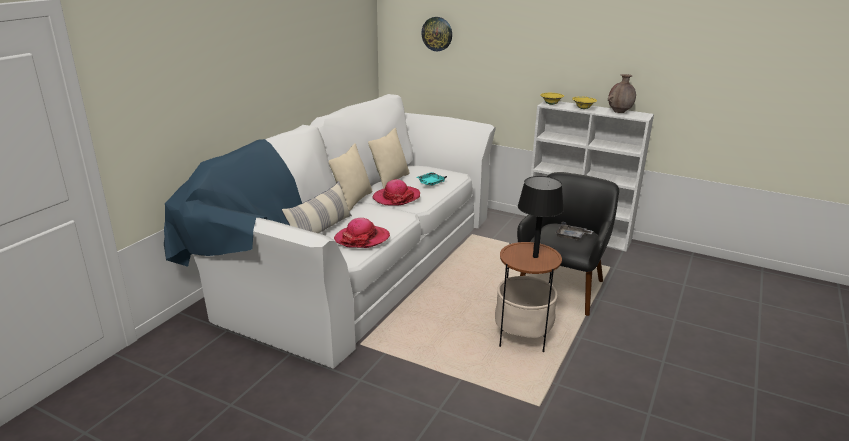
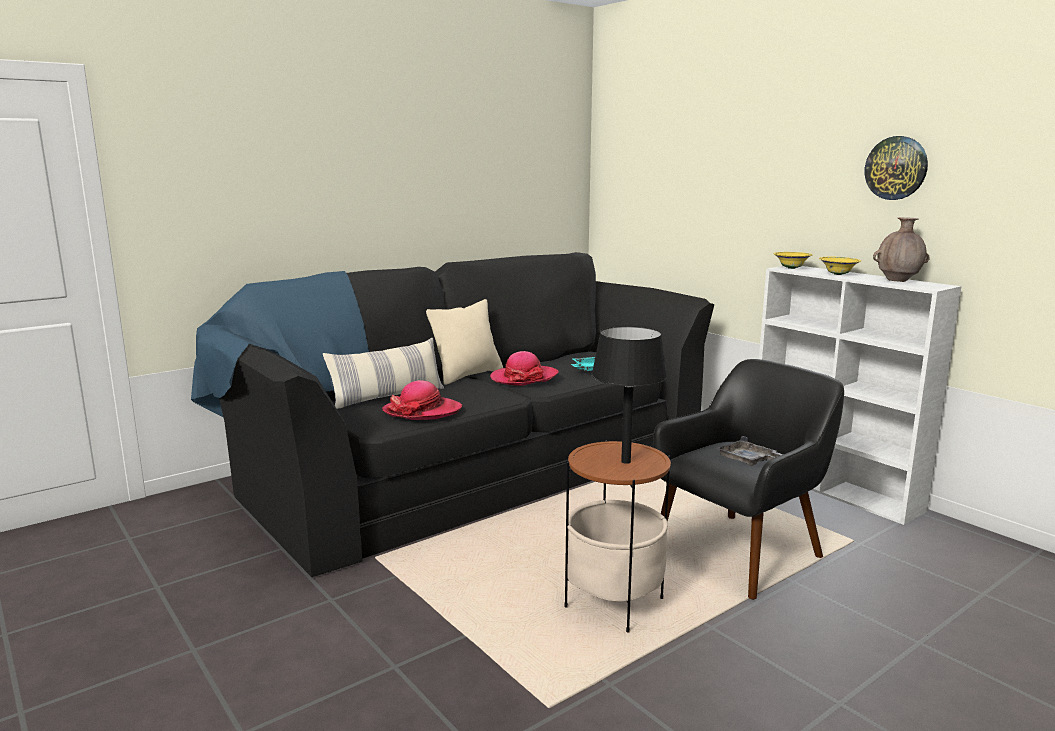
camera: 25 degrees right, 10 degrees down
white sofa [164,94,496,369] -> black sofa [191,252,714,577]
beige pillow [368,128,410,189] -> none
wall clock [422,17,452,51] -> wall clock moved to [865,136,928,200]

